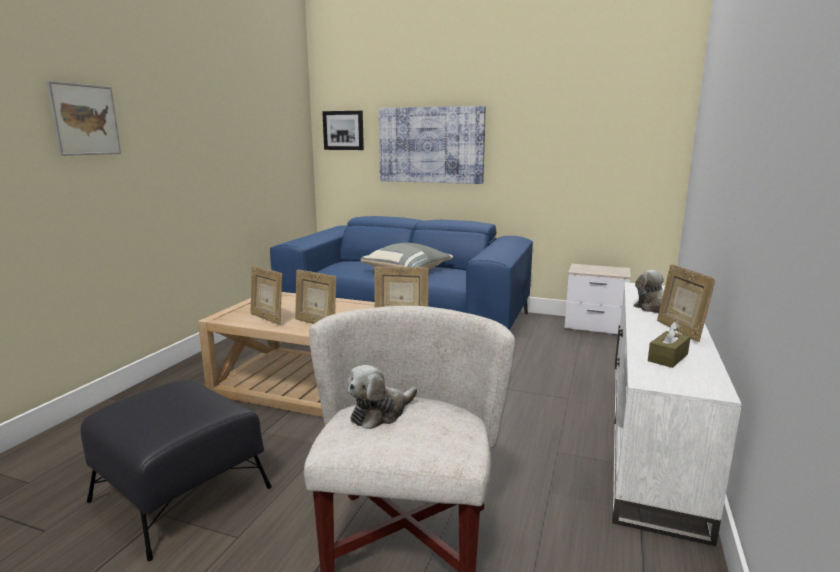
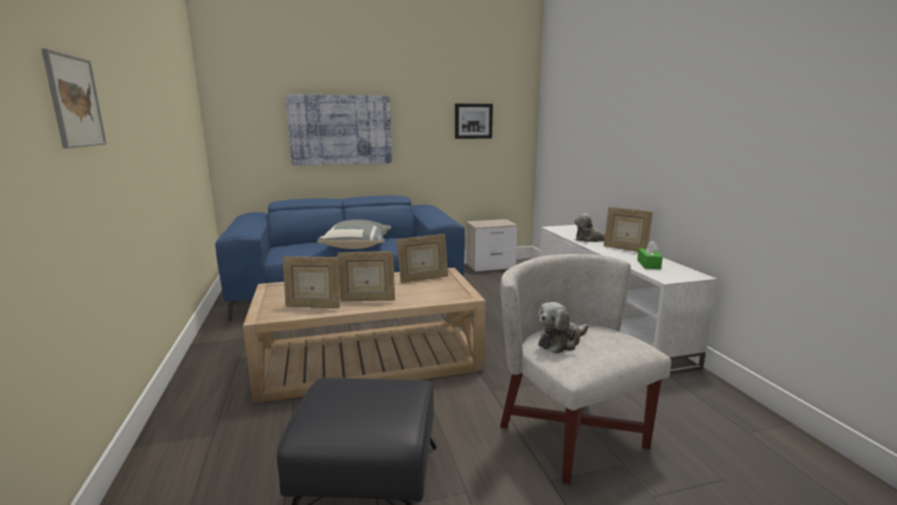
camera: 35 degrees left, 0 degrees up
picture [322,111,364,150] -> picture moved to [455,103,493,139]
plush toy [348,365,417,429] -> plush toy turned 45 degrees clockwise [538,302,588,353]
brown tissue box [648,322,690,368] -> green tissue box [637,241,663,269]

